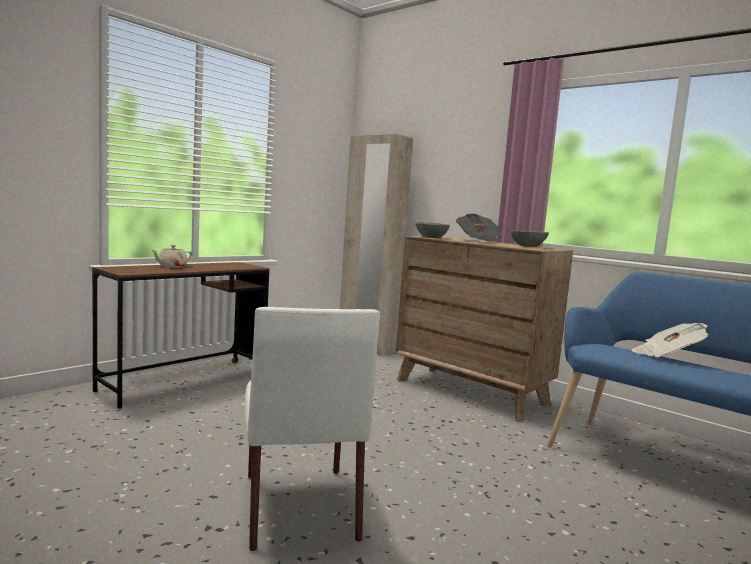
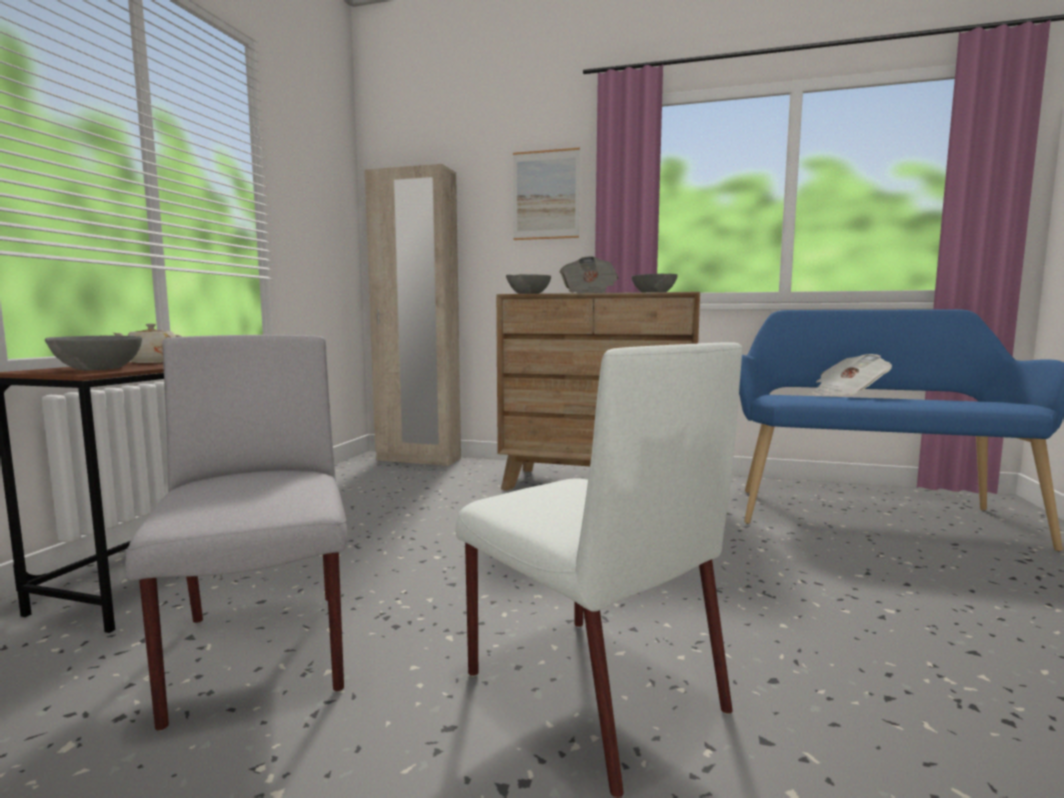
camera: 25 degrees left, 0 degrees up
none -> grey bowl [45,336,142,371]
none -> grey chair [125,335,347,731]
none -> picture [513,147,580,240]

